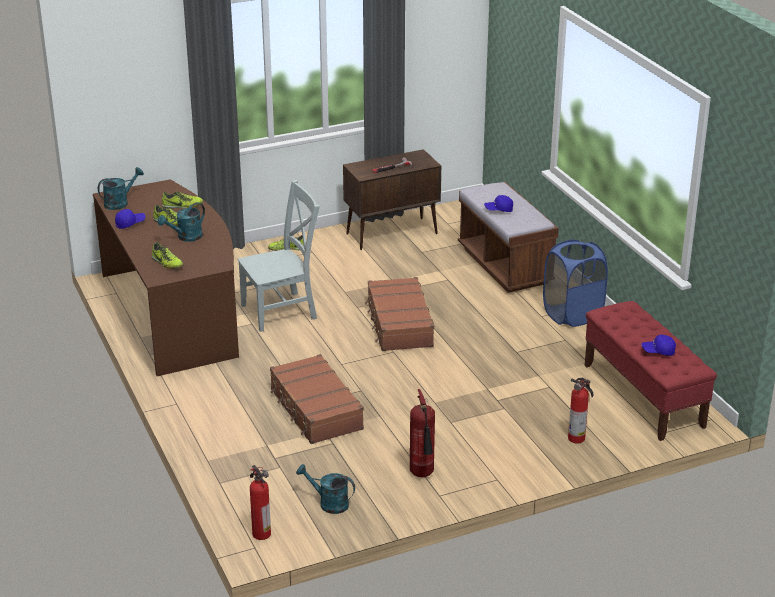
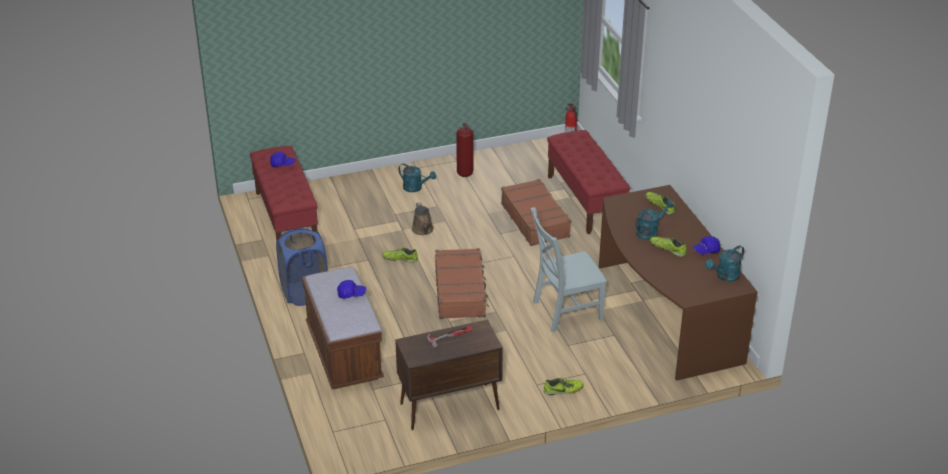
camera: 175 degrees left, 5 degrees up
shoe [162,191,203,209] -> shoe moved to [382,248,418,263]
turquoise watering can [296,464,355,514] -> turquoise watering can moved to [399,164,436,192]
fire extinguisher [568,378,593,443] -> none
none -> brown watering can [412,202,434,235]
none -> red bench [547,130,630,234]

